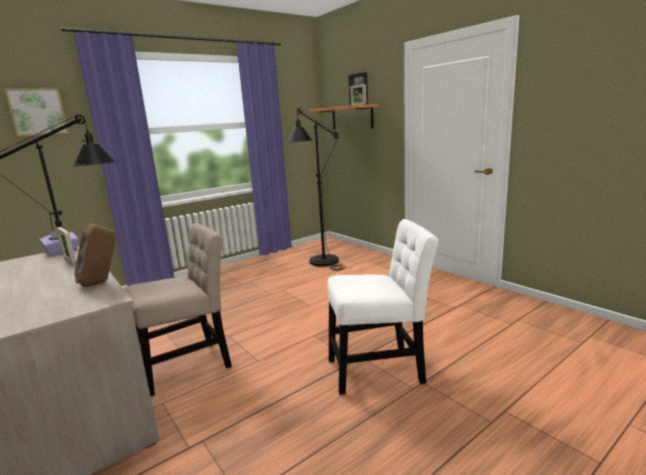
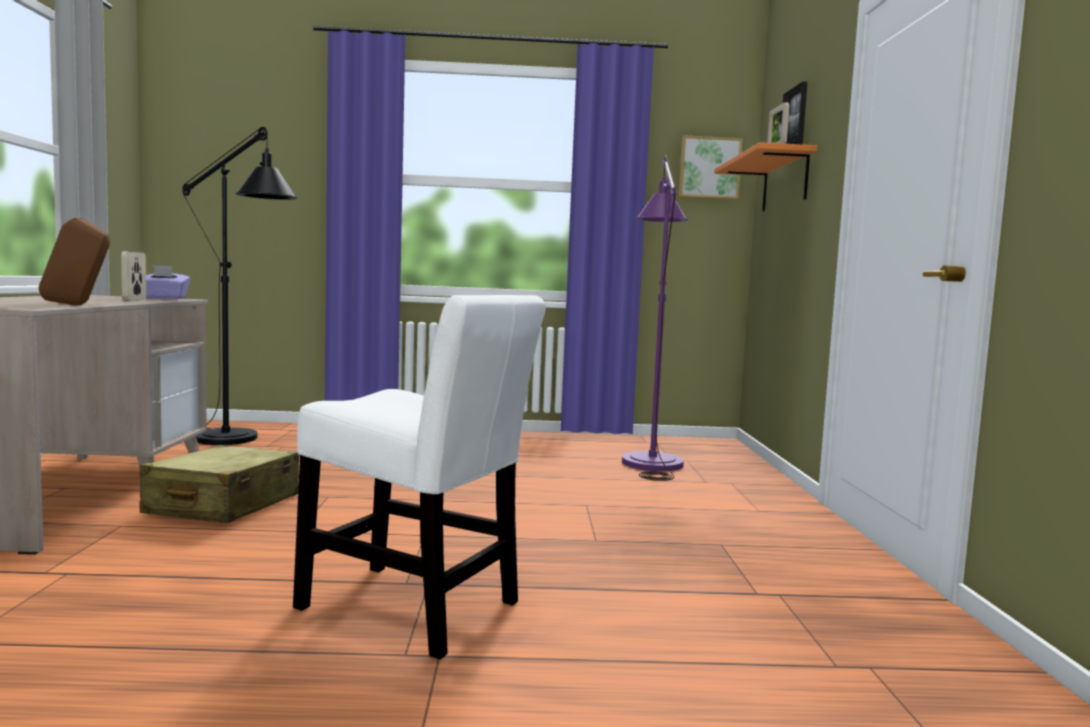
camera: 35 degrees right, 10 degrees down
picture [5,88,69,136] -> picture moved to [679,136,743,200]
beige chair [125,223,232,396] -> beige suitcase [140,445,299,523]
black floor lamp [286,108,345,271] -> purple floor lamp [622,155,688,481]

